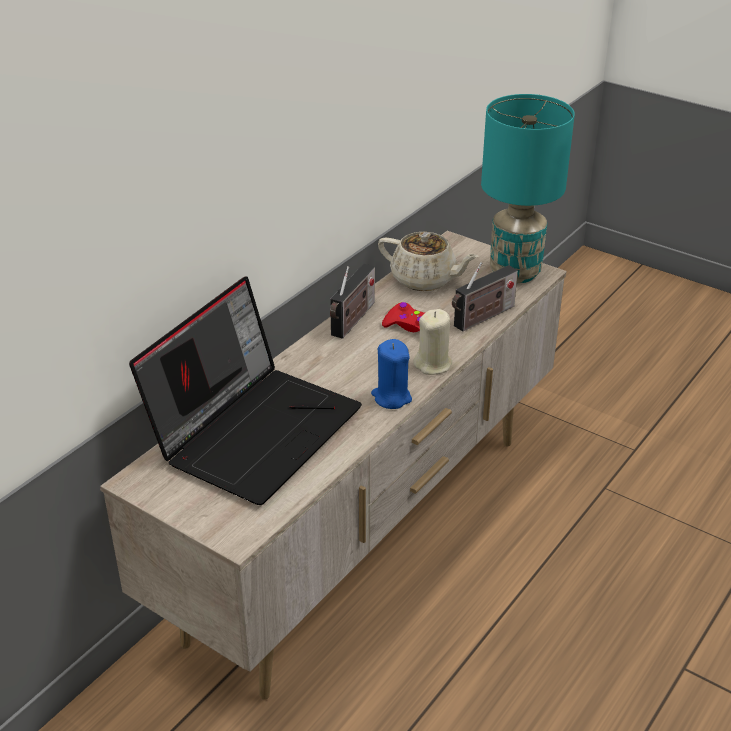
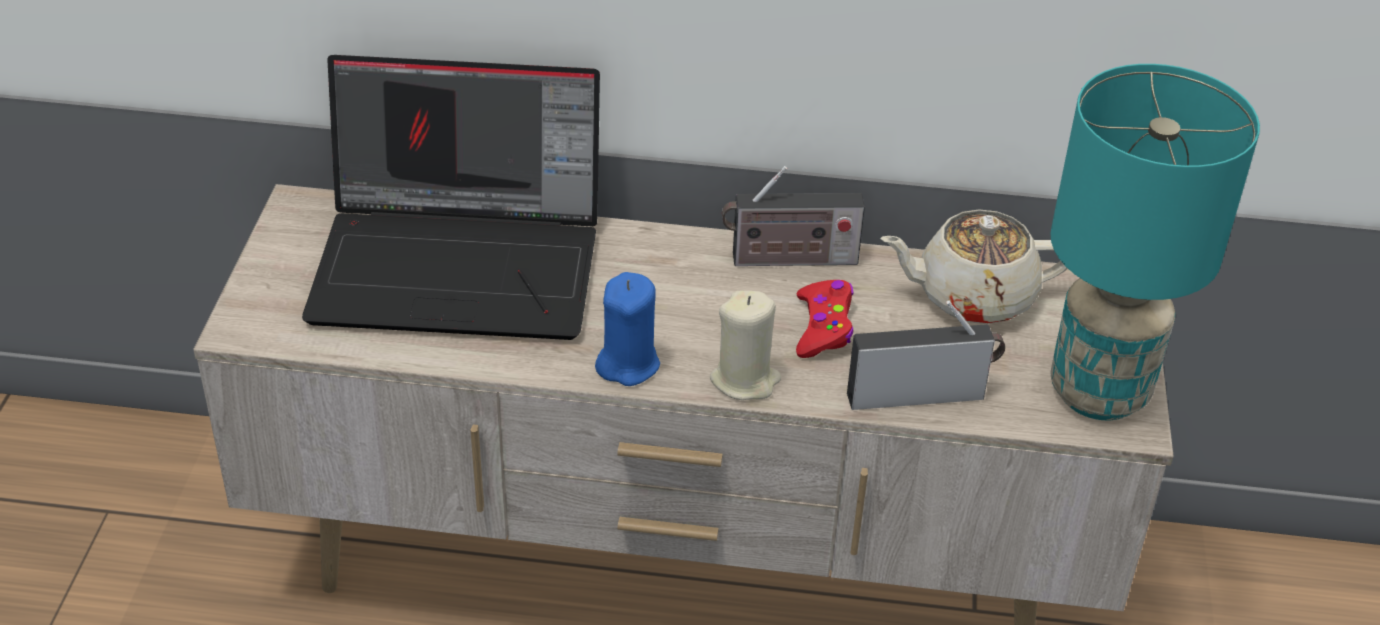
camera: 60 degrees right, 5 degrees up
beige teapot [378,231,479,291] -> beige teapot turned 90 degrees clockwise [880,209,1068,324]
radio [452,262,518,331] -> radio turned 150 degrees clockwise [847,301,1005,410]

